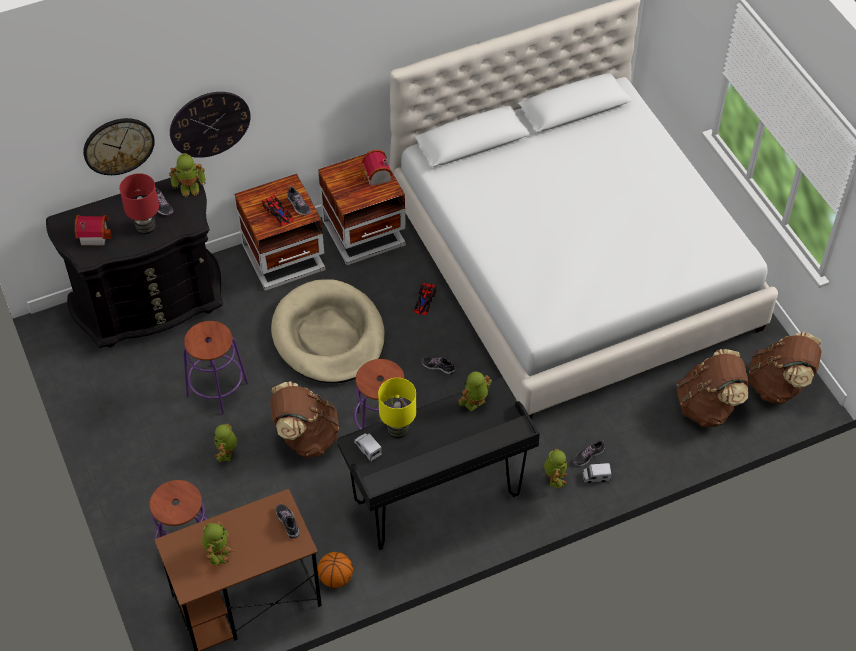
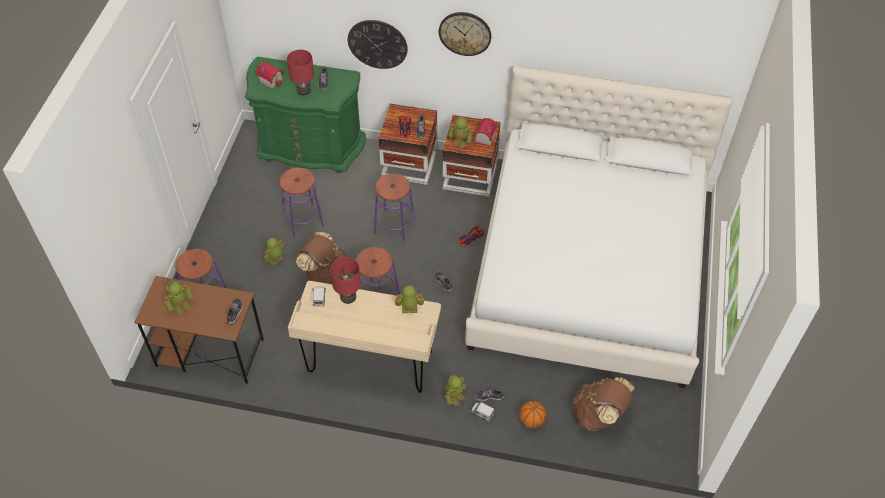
camera: 35 degrees right, 0 degrees up
black dresser [46,178,223,348] -> green dresser [245,57,366,173]
wall clock [83,118,155,175] -> wall clock moved to [439,12,491,56]
toy robot [169,153,206,197] -> toy robot moved to [448,117,473,149]
beige dog bed [271,279,385,383] -> purple stool [374,173,415,242]
basketball [317,552,353,588] -> basketball moved to [519,401,546,428]
black desk [337,378,540,550] -> beige desk [288,281,441,393]
yellow table lamp [378,378,416,438] -> red table lamp [330,257,361,304]
brown backpack [749,332,822,404] -> none

